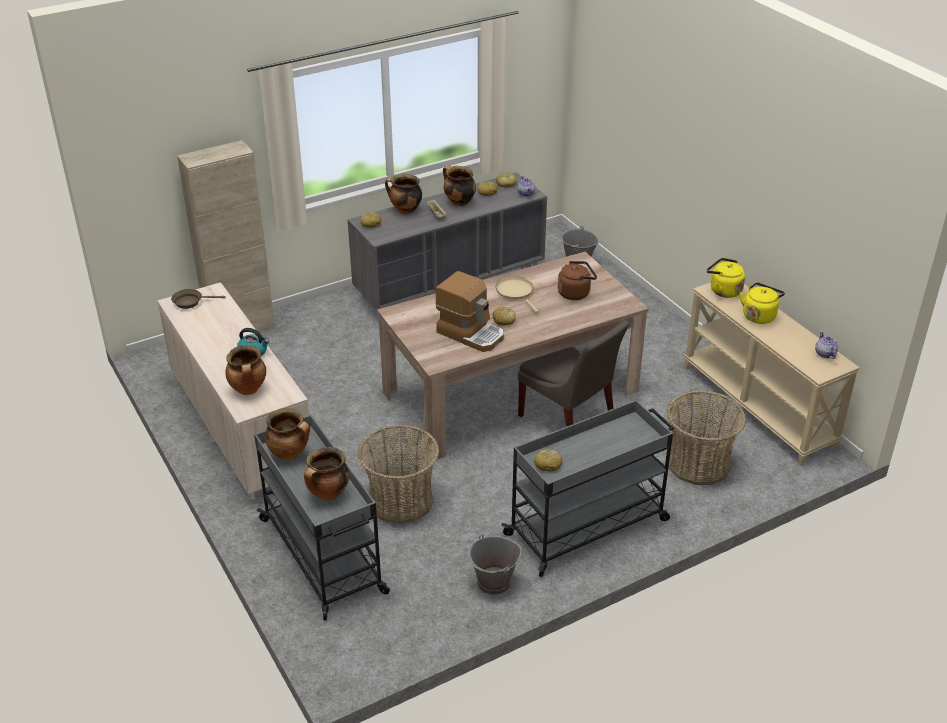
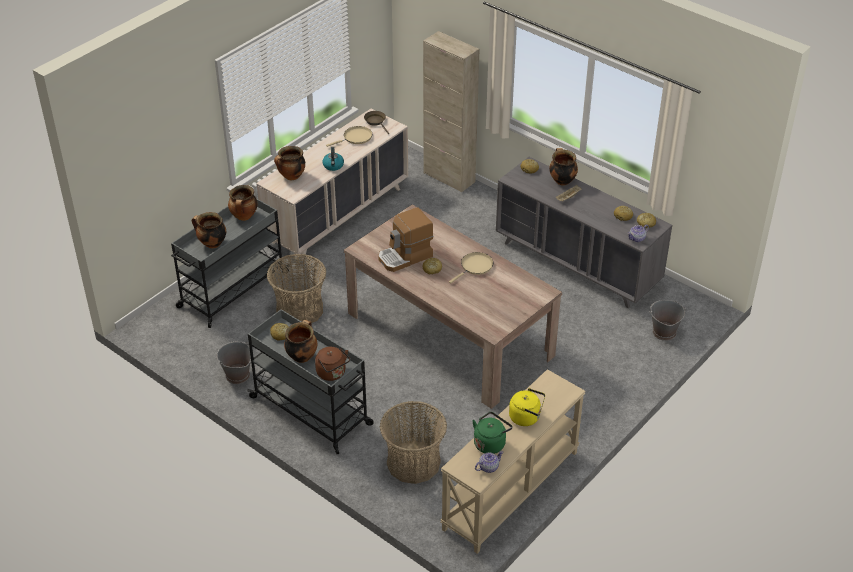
camera: 70 degrees right, 5 degrees up
coffee machine [436,271,504,352] -> coffee machine turned 45 degrees clockwise [378,207,433,272]
cooking pot [443,166,476,206] -> cooking pot moved to [284,320,317,363]
grey chair [518,320,630,427] -> none
brown kettle [558,261,597,300] -> brown kettle moved to [315,347,350,381]
yellow kettle [707,258,745,298] -> none
none -> beige frying pan [326,126,372,147]
none -> green kettle [472,412,512,454]

